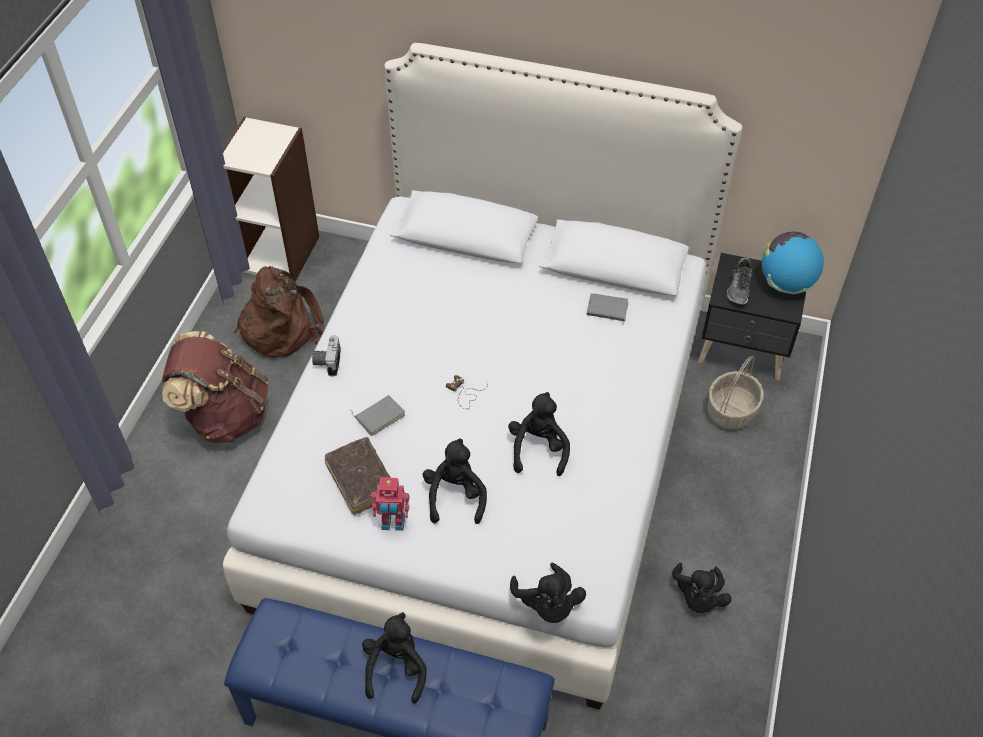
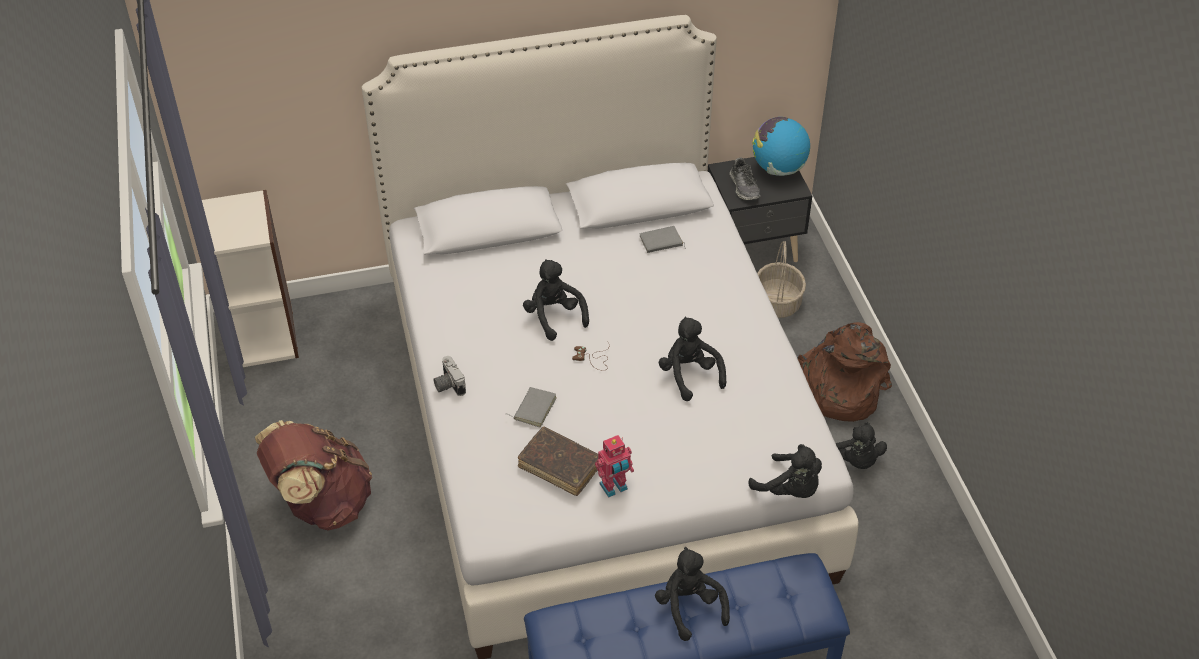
camera: 30 degrees left, 5 degrees down
brown backpack [234,266,324,358] -> brown backpack moved to [797,322,892,422]
black plush toy [423,438,487,524] -> black plush toy moved to [523,259,589,341]

